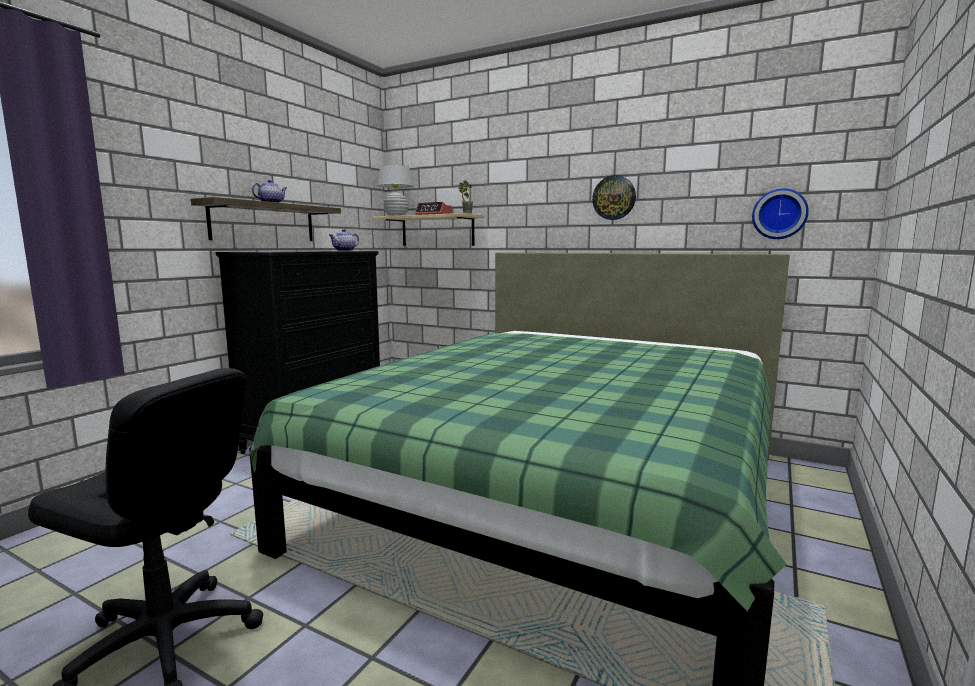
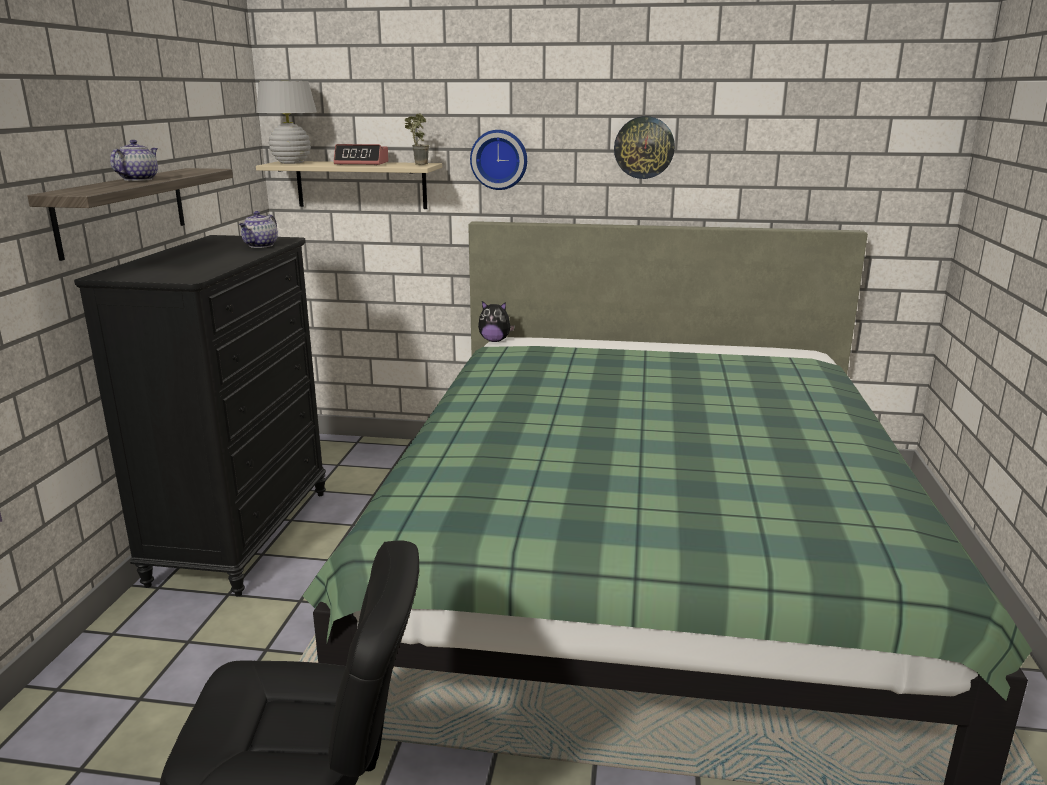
camera: 20 degrees left, 10 degrees up
wall clock [752,188,809,239] -> wall clock moved to [470,130,527,190]
none -> plush toy [478,301,515,342]

